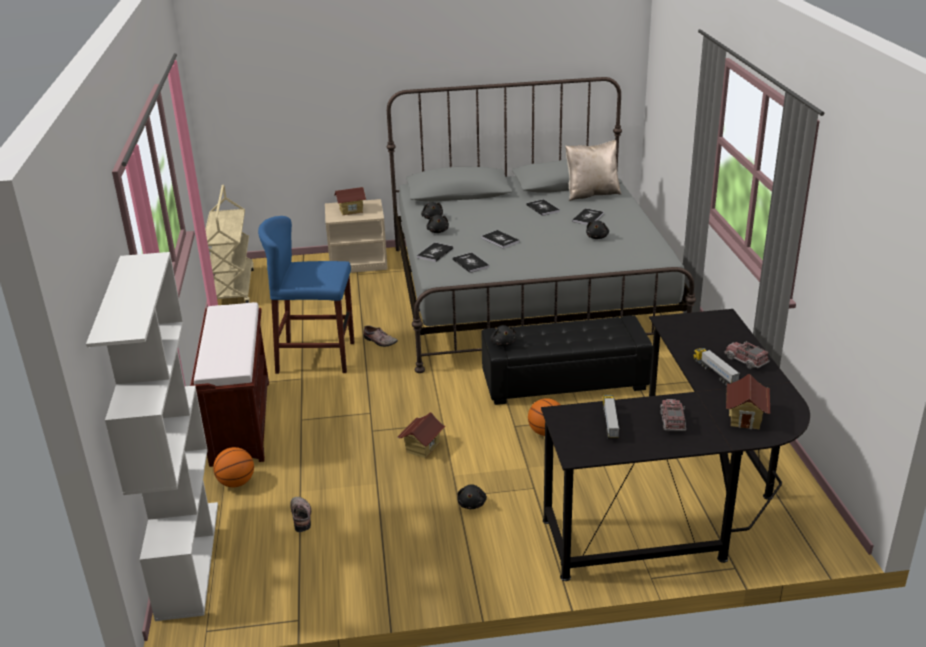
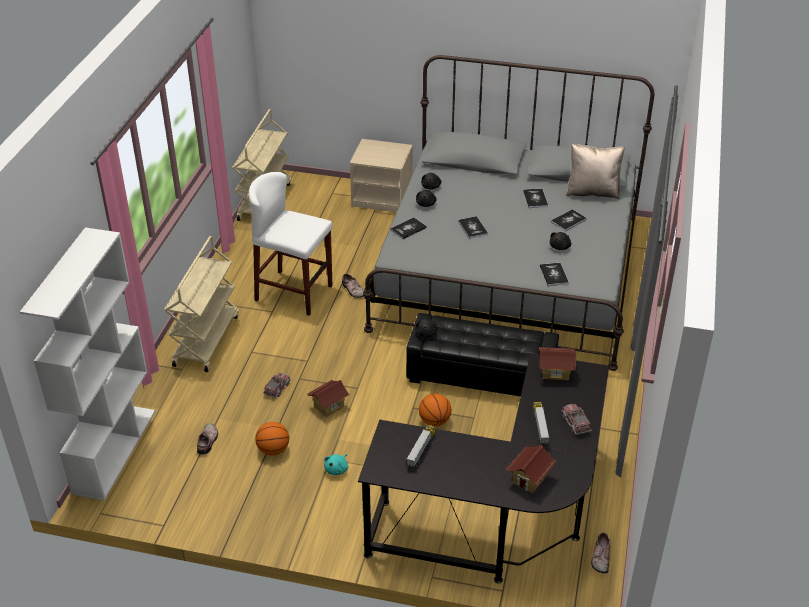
camera: 20 degrees right, 10 degrees up
brown bench [191,302,269,467] -> beige cart [164,236,239,372]
basketball [213,447,254,487] -> basketball moved to [255,422,289,456]
blue stool [258,216,354,374] -> white stool [249,172,332,316]
toy house [334,187,367,215] -> toy house moved to [539,347,576,380]
book [452,252,490,273] -> book moved to [540,263,569,286]
black plush toy [457,484,487,509] -> turquoise plush toy [324,454,348,475]
toy truck [660,399,686,431] -> toy truck moved to [263,373,291,398]
none -> shoe [591,532,611,573]

